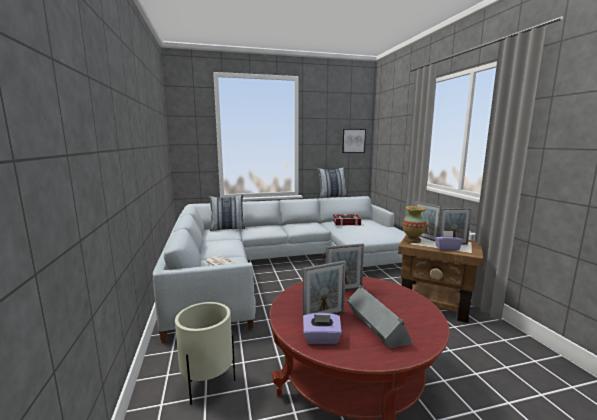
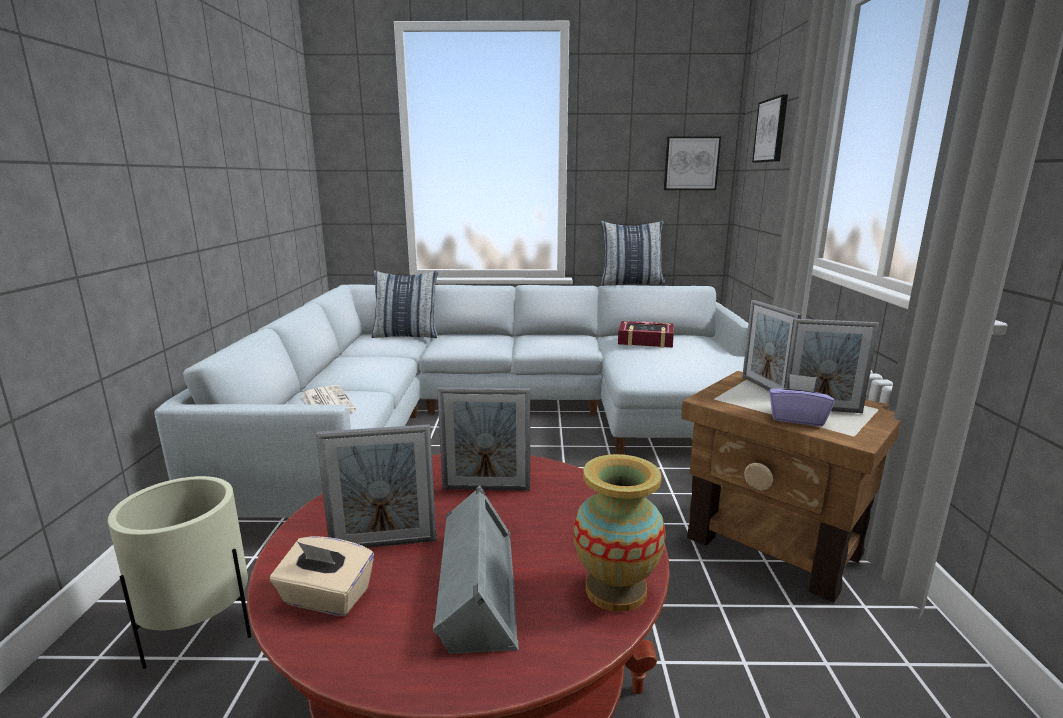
camera: 15 degrees right, 5 degrees up
purple tissue box [303,313,342,344] -> beige tissue box [270,536,374,616]
vase [402,206,426,243] -> vase moved to [574,454,666,612]
none -> picture [752,94,788,163]

